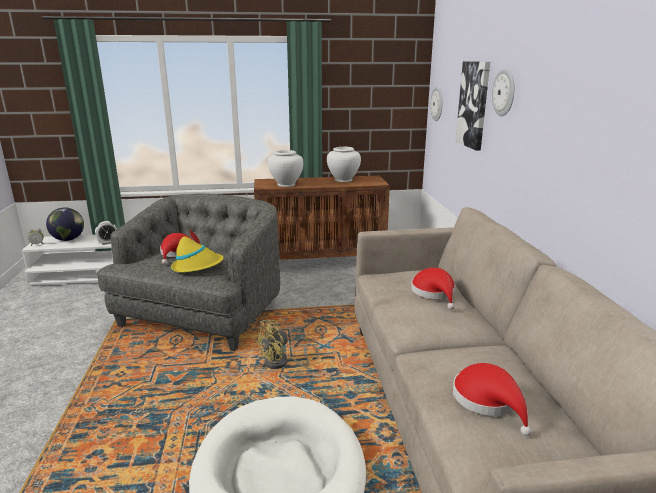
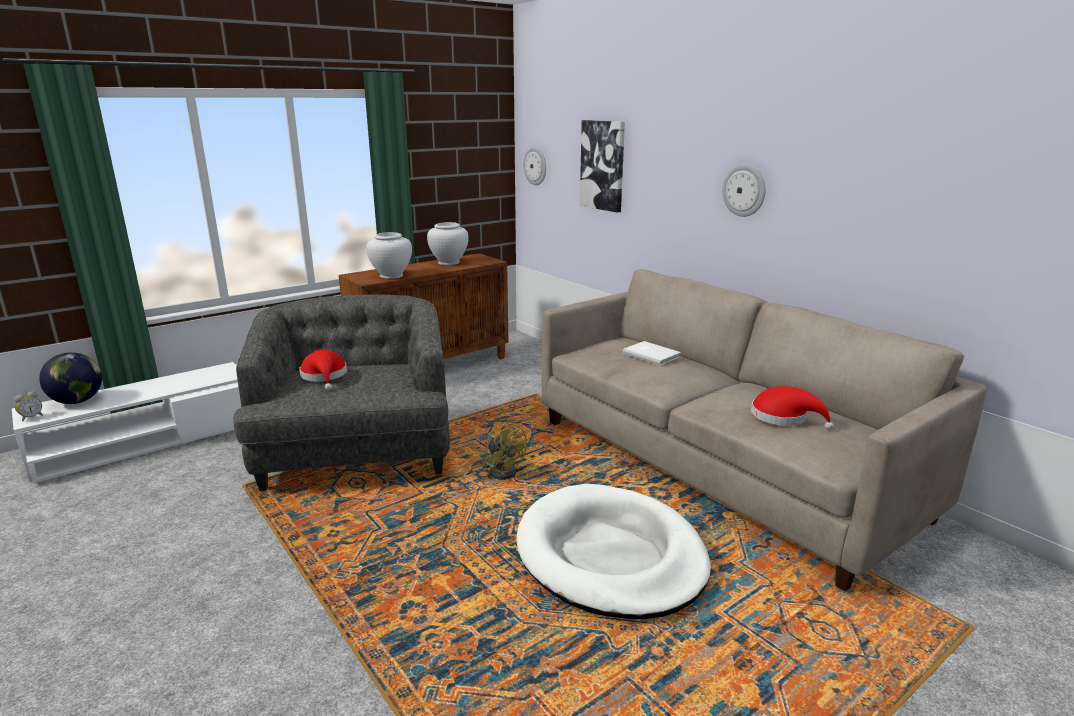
camera: 30 degrees left, 0 degrees up
alarm clock [95,221,117,245] -> none
yellow hat [171,229,224,272] -> none
yellow fan [254,319,319,369] -> yellow fan turned 60 degrees counterclockwise [485,421,527,480]
red hat [411,268,455,310] -> white book [623,341,681,365]
wall clock [492,68,514,116] -> wall clock moved to [722,164,766,217]

